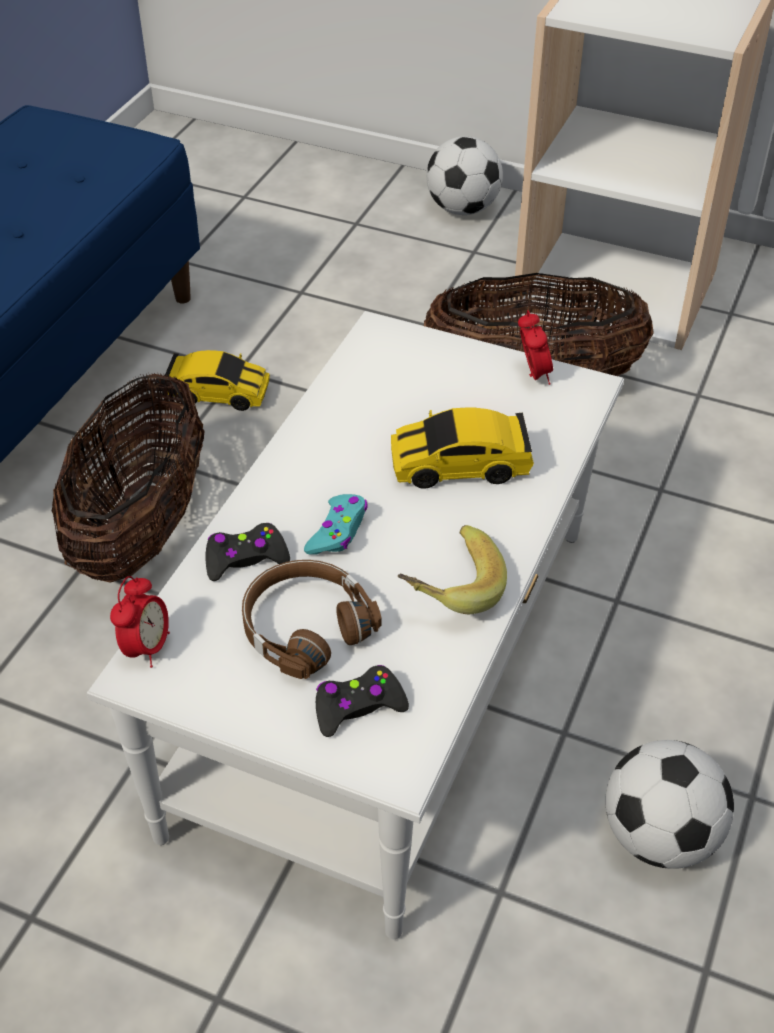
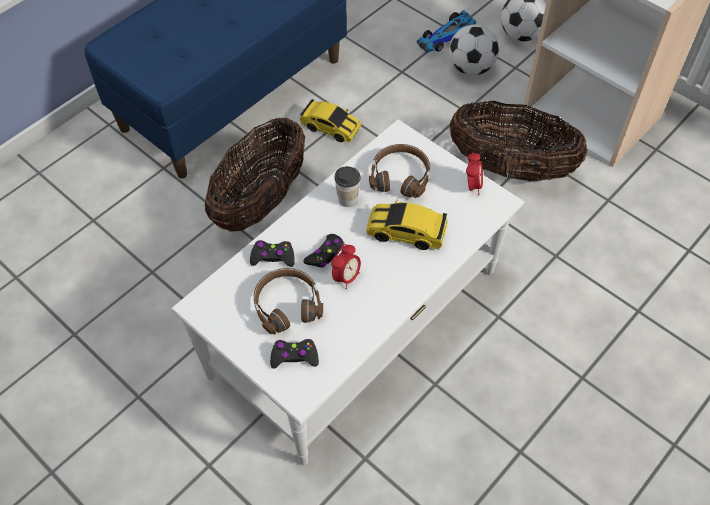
camera: 20 degrees right, 10 degrees up
alarm clock [110,576,170,668] -> alarm clock moved to [331,244,361,289]
turquoise game controller [304,494,368,555] -> black game controller [303,234,344,267]
banana [398,525,507,614] -> none
football [605,740,734,869] -> football moved to [449,24,499,75]
none -> cup [334,166,361,207]
none -> brown headphones [369,144,430,198]
none -> toy car [416,10,477,52]

